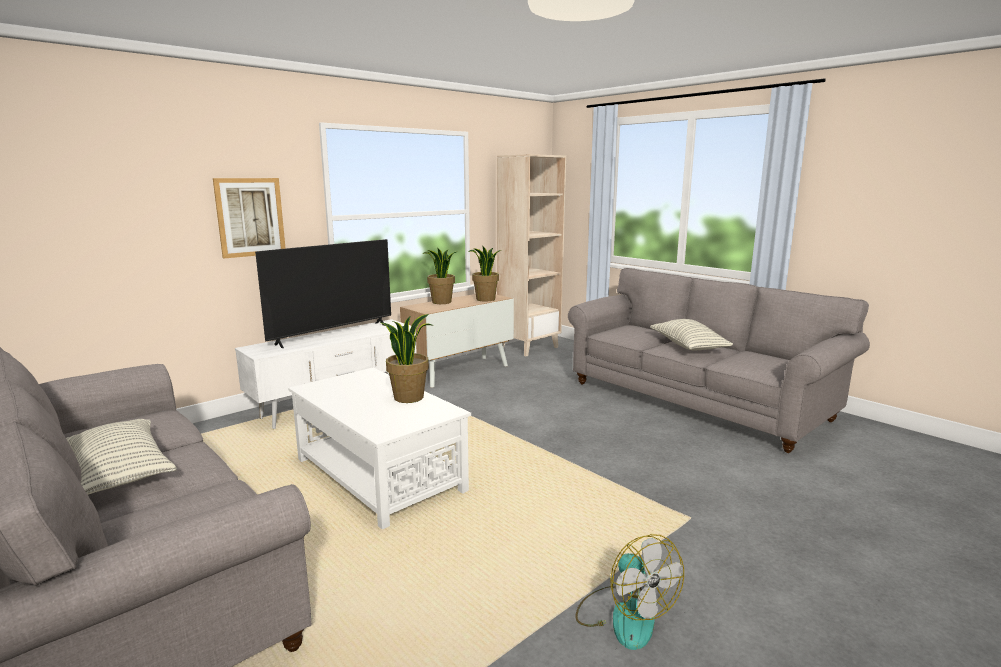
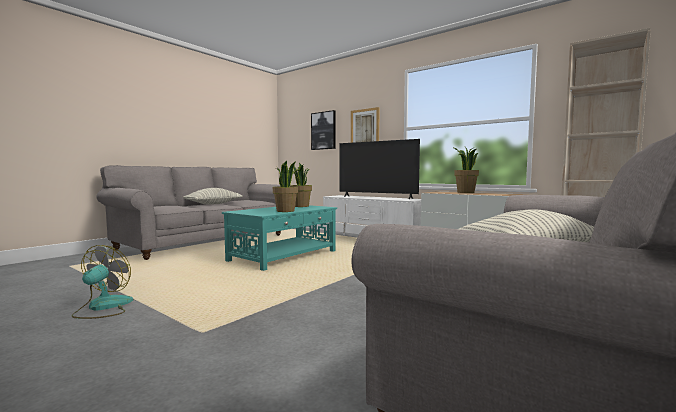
camera: 80 degrees right, 10 degrees down
white coffee table [288,368,471,529] -> turquoise coffee table [222,205,337,271]
potted plant [468,247,501,301] -> potted plant moved to [290,163,312,207]
fan [575,534,684,650] -> fan turned 135 degrees clockwise [71,245,133,319]
none -> picture [311,110,336,150]

